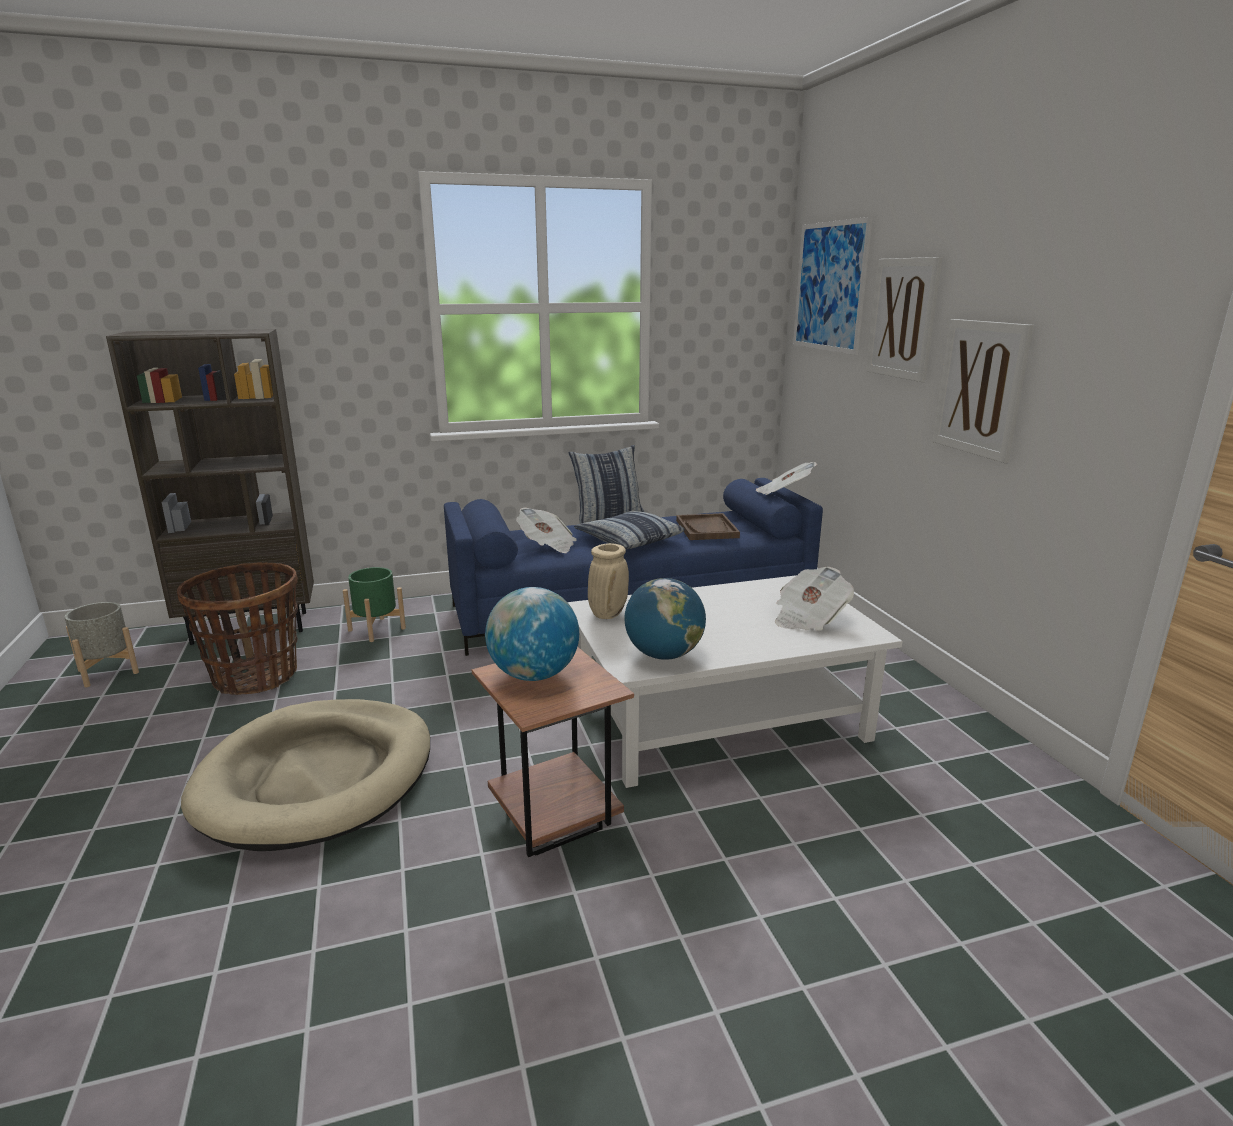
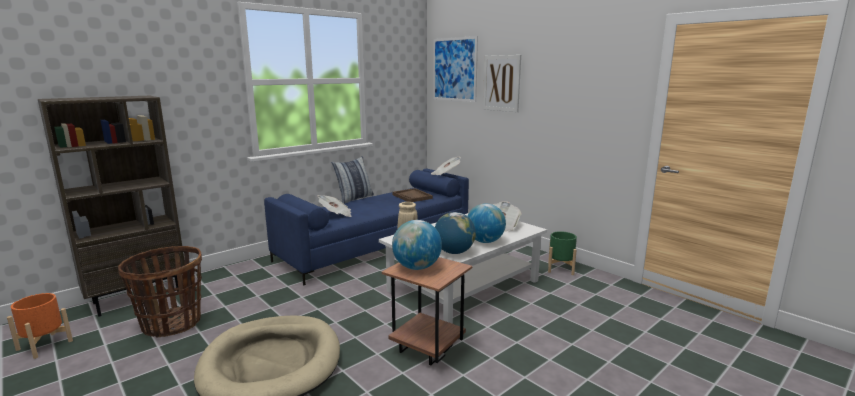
camera: 25 degrees left, 5 degrees down
grey planter [64,602,139,687] -> orange planter [7,293,73,359]
green planter [343,567,406,642] -> green planter moved to [548,231,577,275]
pillow [574,511,685,549] -> none
picture [933,319,1034,463] -> none
none -> globe [468,204,506,243]

